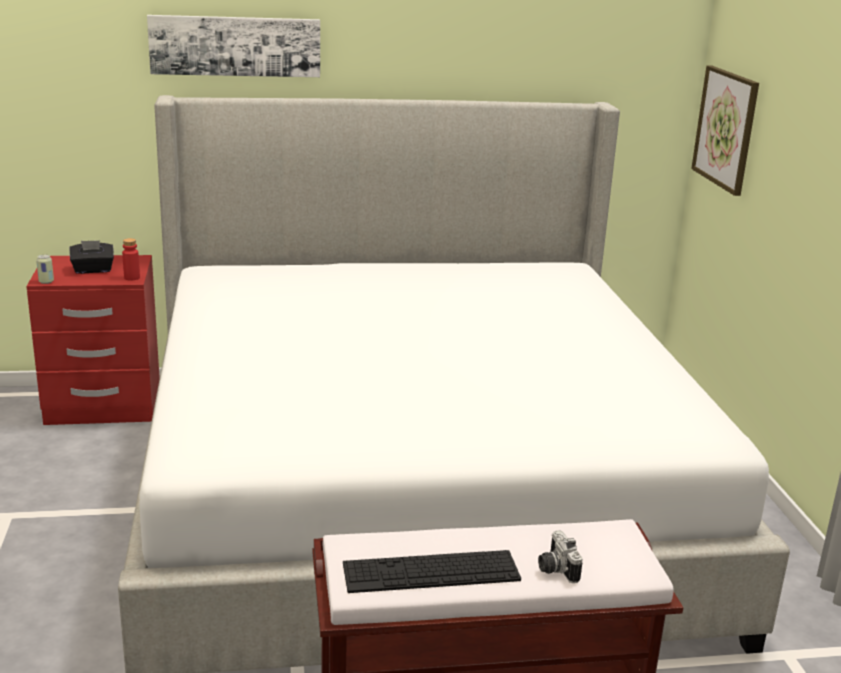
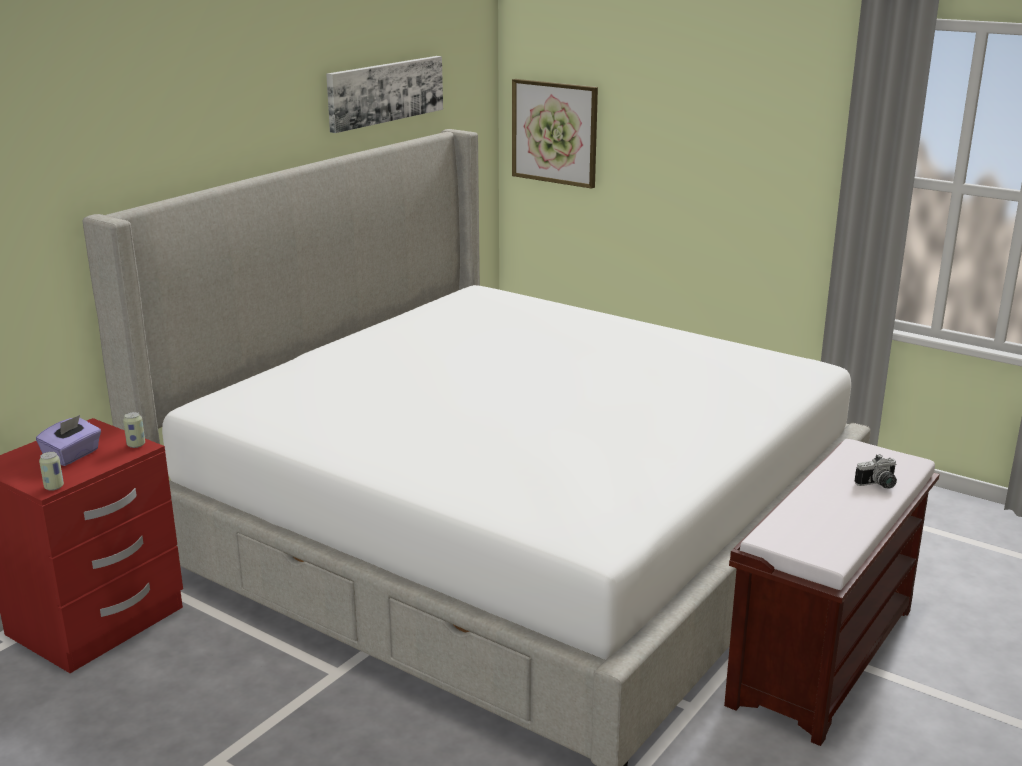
camera: 45 degrees left, 0 degrees up
black tissue box [70,240,114,274] -> purple tissue box [36,415,101,466]
red bottle [122,238,140,280] -> can [123,412,145,448]
picture [147,15,320,77] -> picture moved to [326,56,443,133]
keyboard [343,550,521,593] -> none
camera [538,530,583,583] -> camera turned 45 degrees counterclockwise [854,454,897,489]

